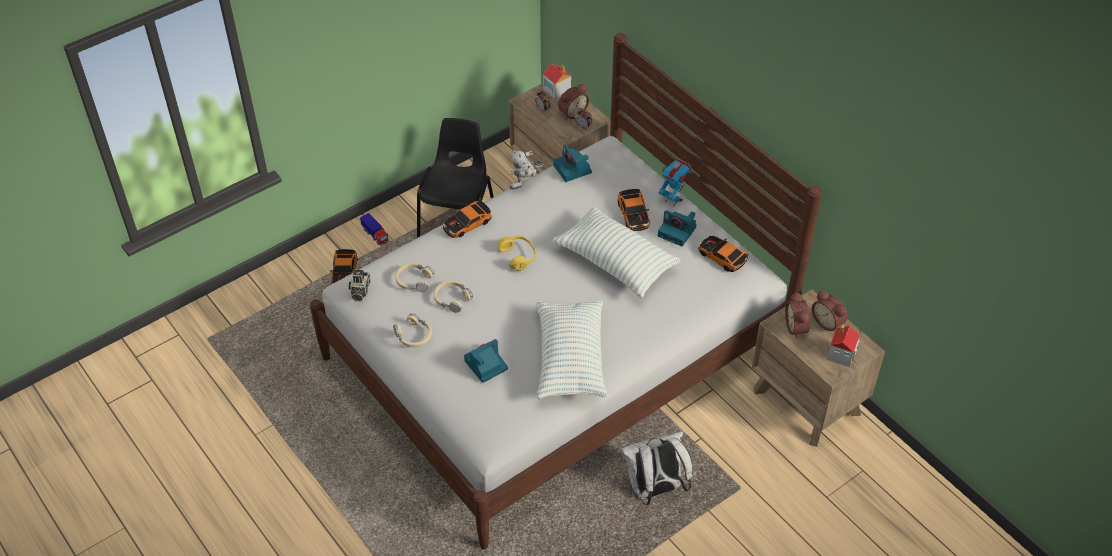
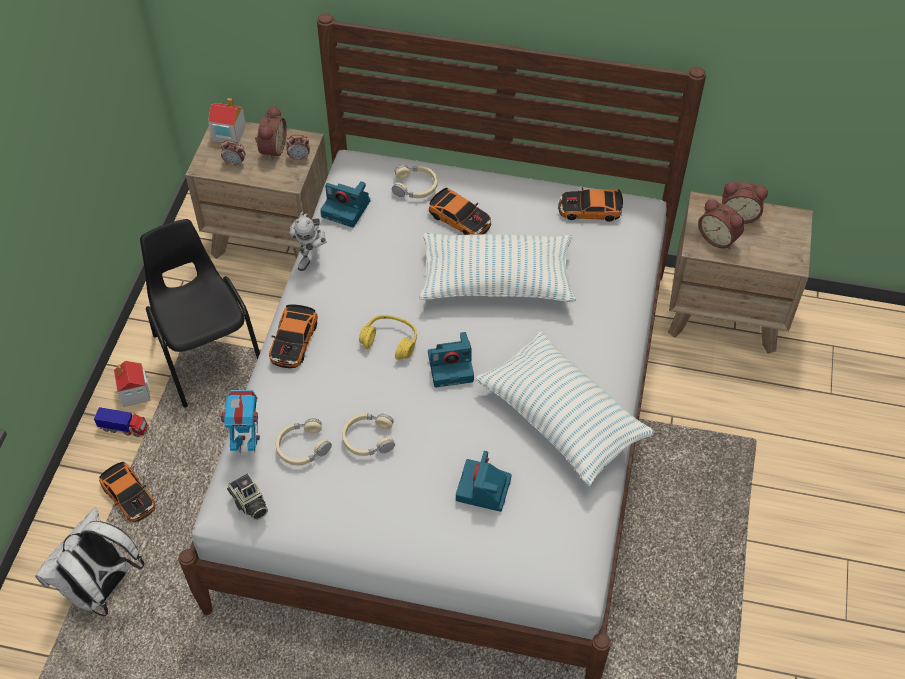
camera: 40 degrees left, 5 degrees up
beige headphones [393,313,432,347] -> beige headphones moved to [392,165,438,198]
white backpack [621,431,693,505] -> white backpack moved to [35,507,145,617]
camera [658,210,696,246] -> camera moved to [428,332,474,388]
toy robot [659,159,691,206] -> toy robot moved to [219,390,260,453]
toy house [827,325,860,367] -> toy house moved to [114,361,151,407]

